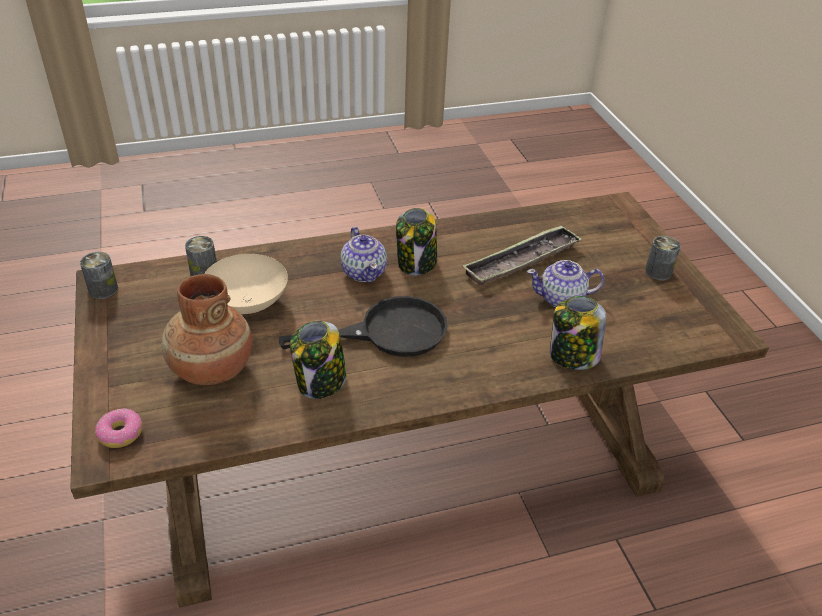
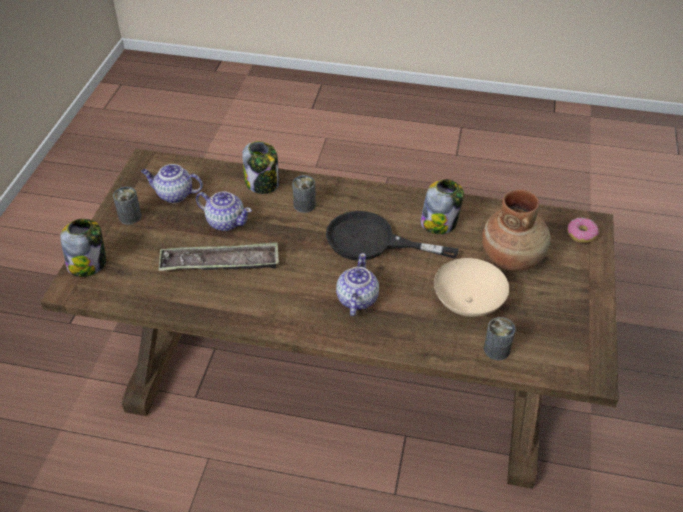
camera: 150 degrees left, 5 degrees up
can [80,252,118,299] -> can moved to [292,175,316,213]
jar [396,208,437,276] -> jar moved to [60,219,106,277]
none -> teapot [141,164,203,203]

